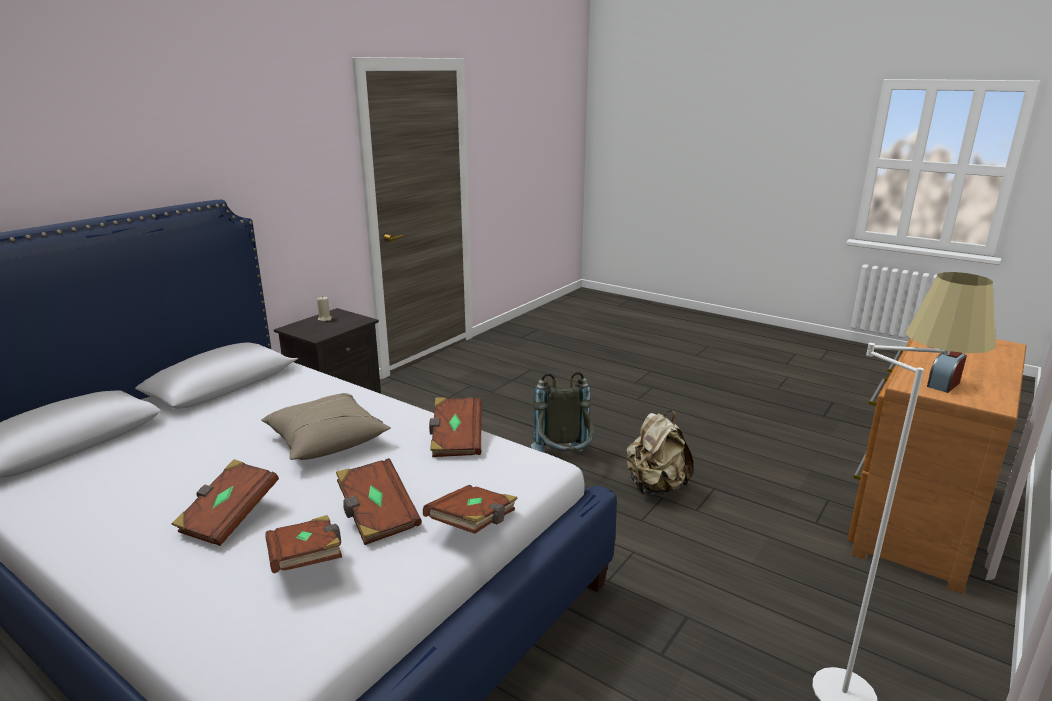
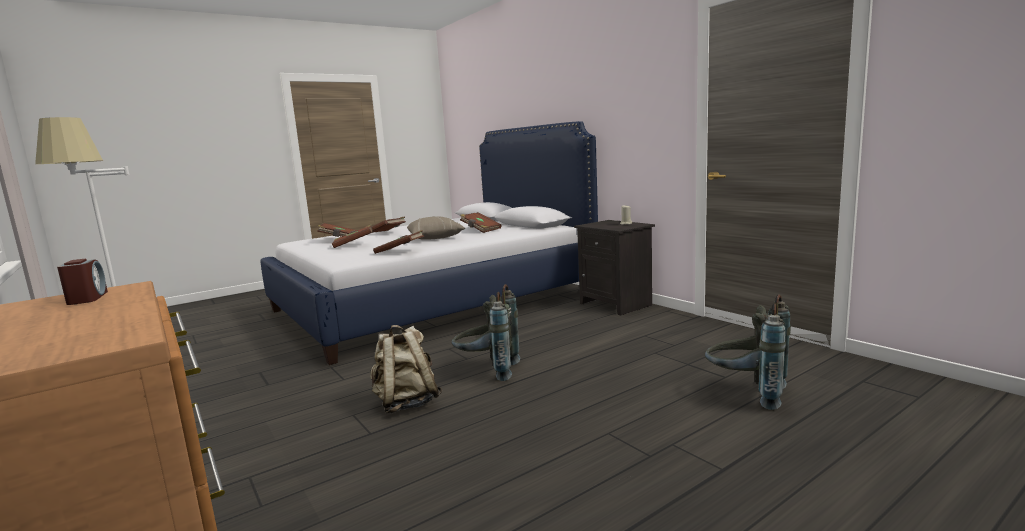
camera: 110 degrees right, 10 degrees down
brown book [423,485,518,534] -> brown book moved to [460,212,501,233]
none -> grey backpack [705,294,791,410]

